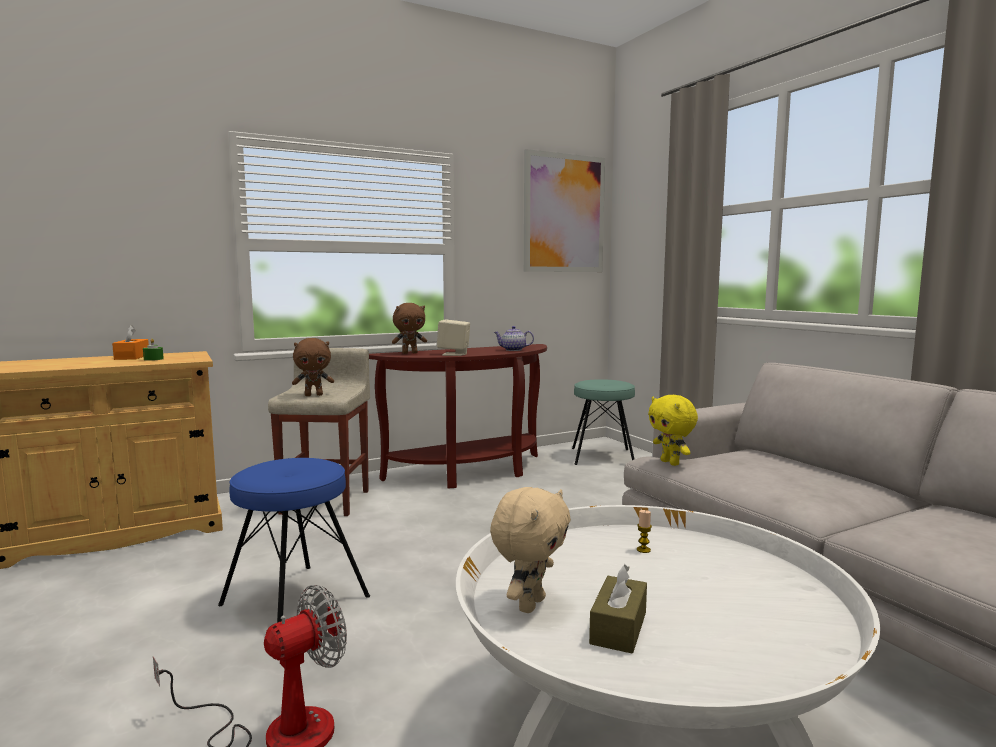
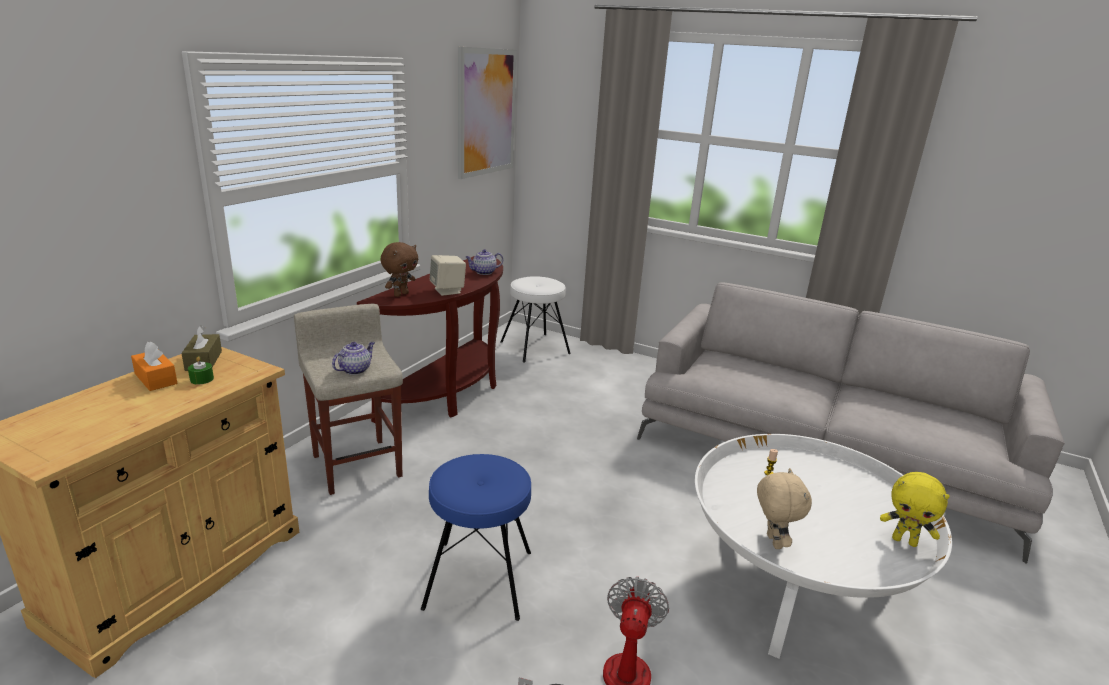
camera: 35 degrees left, 15 degrees up
brown plush toy [292,338,334,396] -> teapot [332,342,375,375]
turquoise stool [572,379,635,465] -> white stool [500,276,571,363]
brown tissue box [589,564,647,654] -> brown tissue box moved to [181,325,222,371]
yellow plush toy [648,395,698,466] -> yellow plush toy moved to [880,472,950,547]

